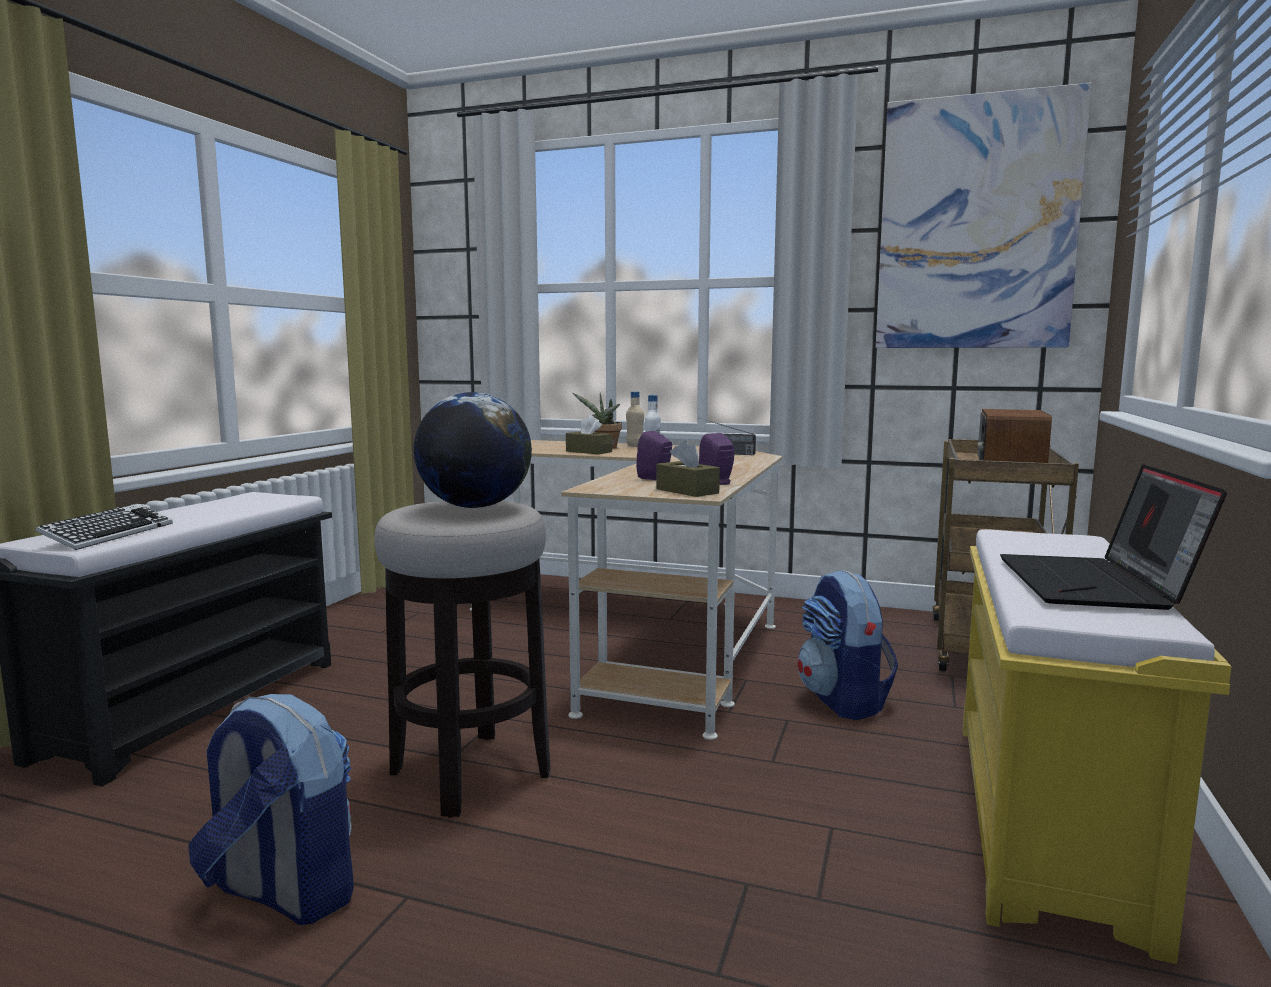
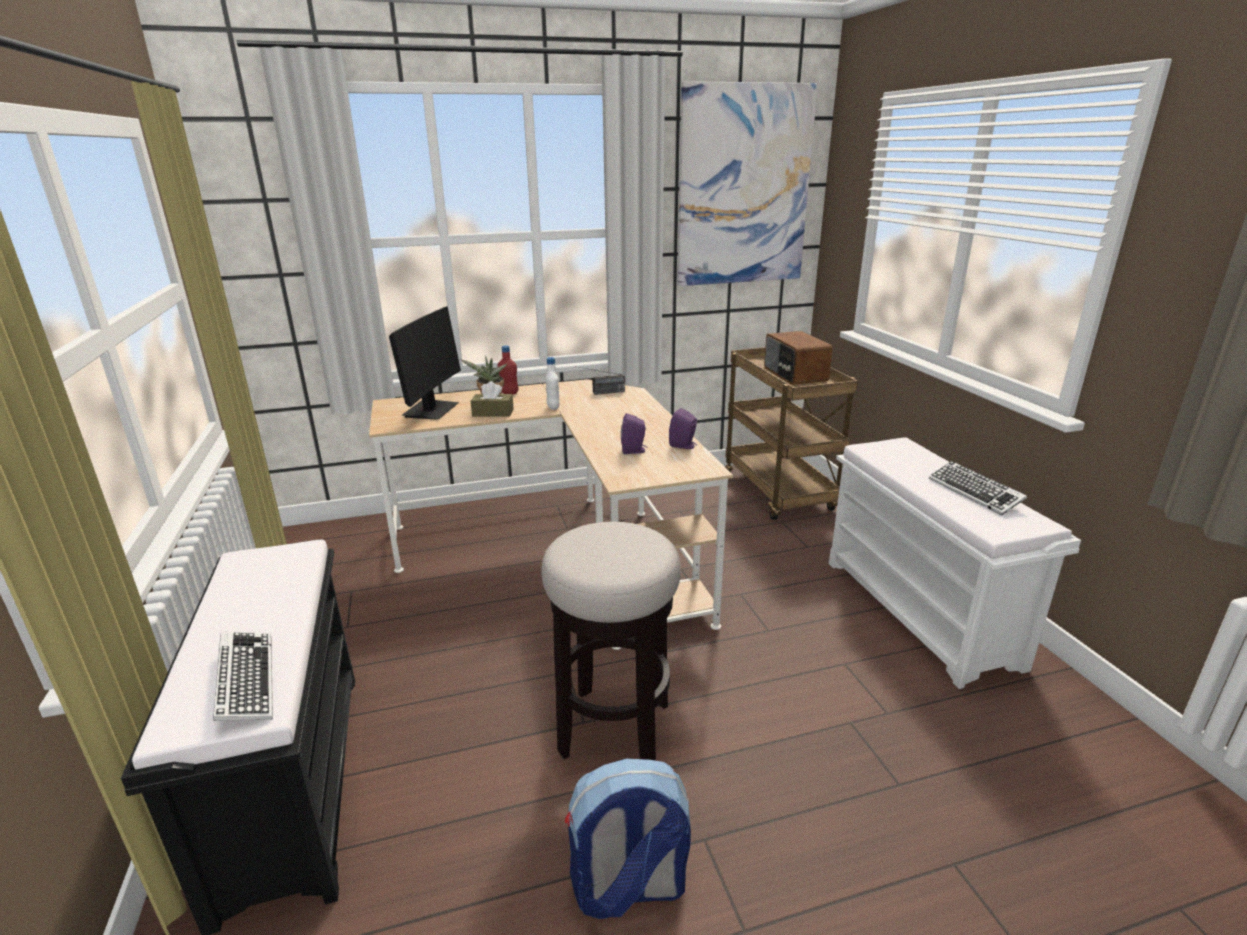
camera: 35 degrees left, 15 degrees up
globe [414,392,532,508] -> none
beige bottle [626,391,644,447] -> red bottle [497,345,518,394]
brown tissue box [656,440,720,497] -> none
backpack [798,570,898,720] -> none
yellow bench [963,529,1231,964] -> white bench [829,438,1081,689]
laptop [1000,464,1227,610] -> keyboard [929,461,1027,515]
none -> monitor [389,306,461,420]

